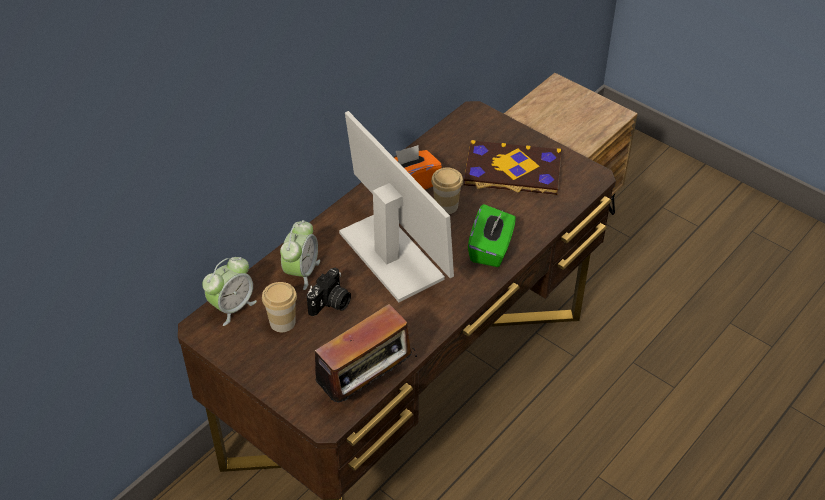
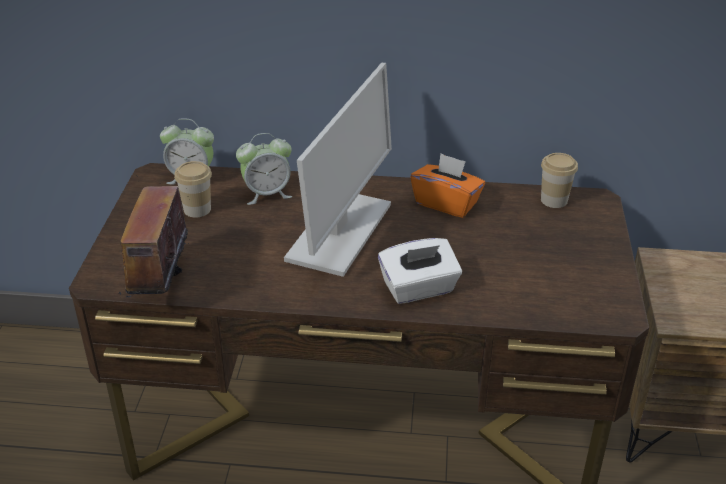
camera: 55 degrees right, 10 degrees down
camera [307,268,351,316] -> none
radio [315,304,417,403] -> radio turned 75 degrees clockwise [119,175,189,298]
cup [431,167,463,214] -> cup moved to [541,153,578,208]
book [464,140,562,195] -> none
green tissue box [468,204,516,267] -> white tissue box [378,238,462,304]

